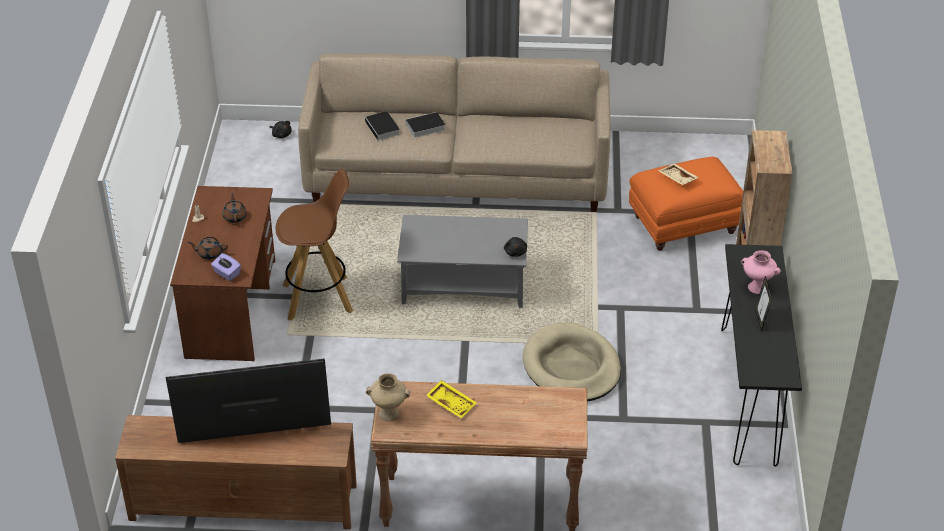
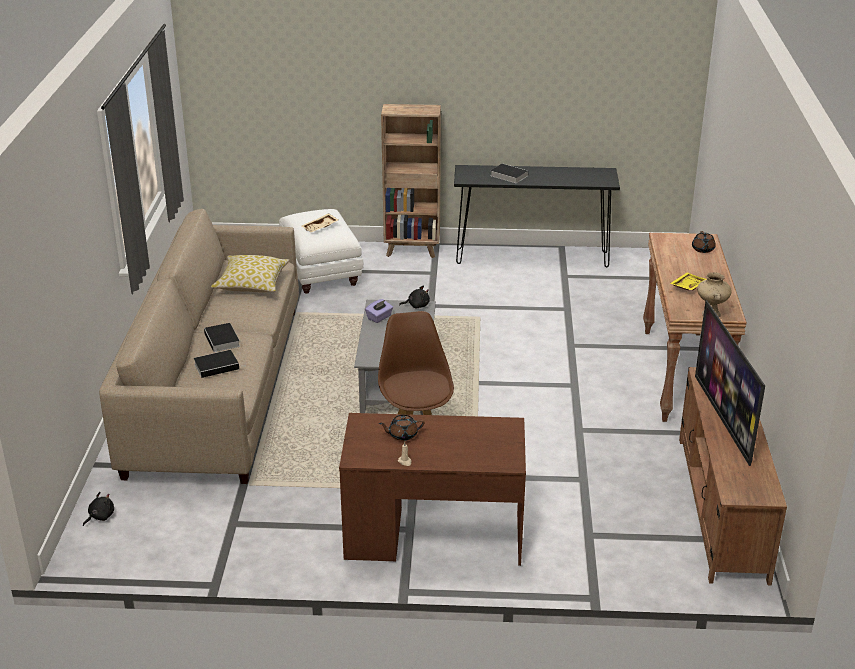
camera: 90 degrees left, 10 degrees down
brown teapot [188,237,228,260] -> brown teapot moved to [692,231,716,253]
purple tissue box [211,253,241,281] -> purple tissue box moved to [365,299,393,323]
beige dog bed [523,322,621,402] -> none
orange ottoman [629,157,743,251] -> white ottoman [279,209,364,294]
pink vase [741,250,781,294] -> book [490,163,528,183]
picture frame [755,275,772,332] -> none
none -> pillow [211,255,289,292]

